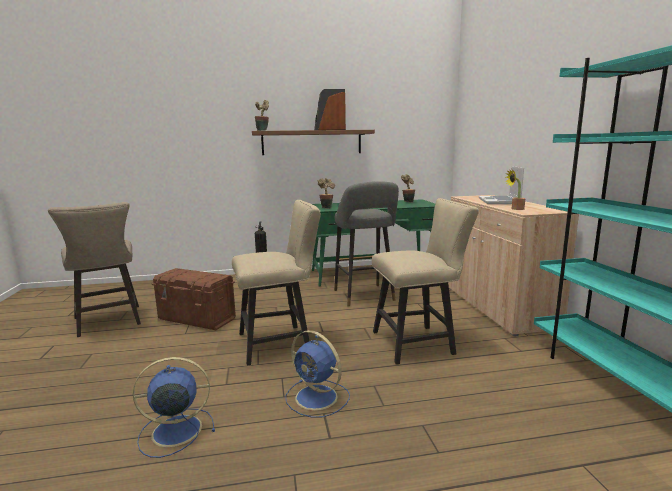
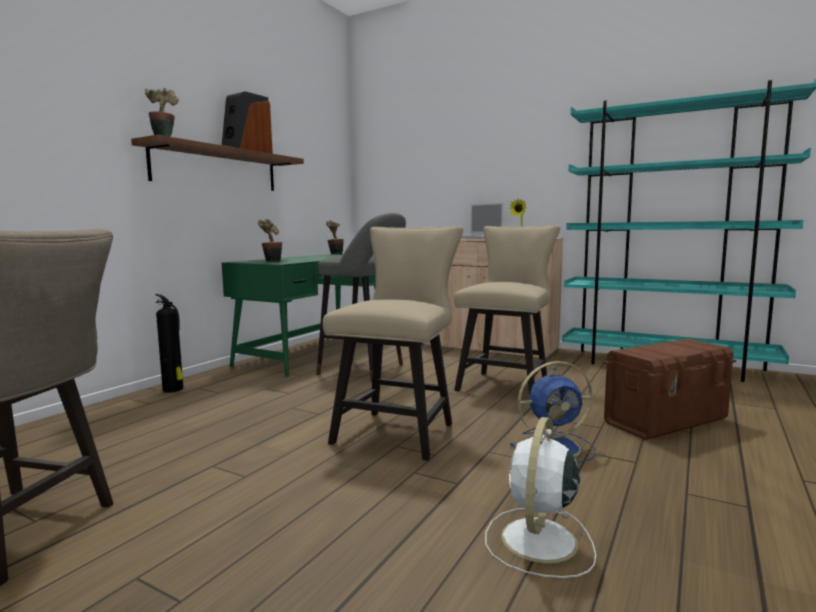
camera: 50 degrees left, 5 degrees down
blue fan [133,357,215,458] -> white fan [485,417,596,578]
brown storage box [152,268,236,330] -> brown storage box moved to [604,339,736,440]

